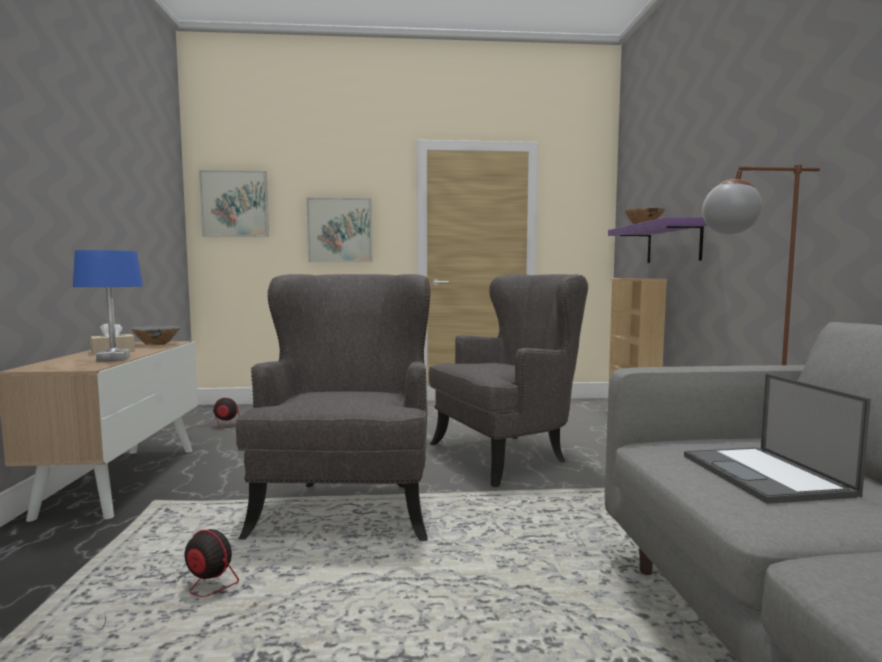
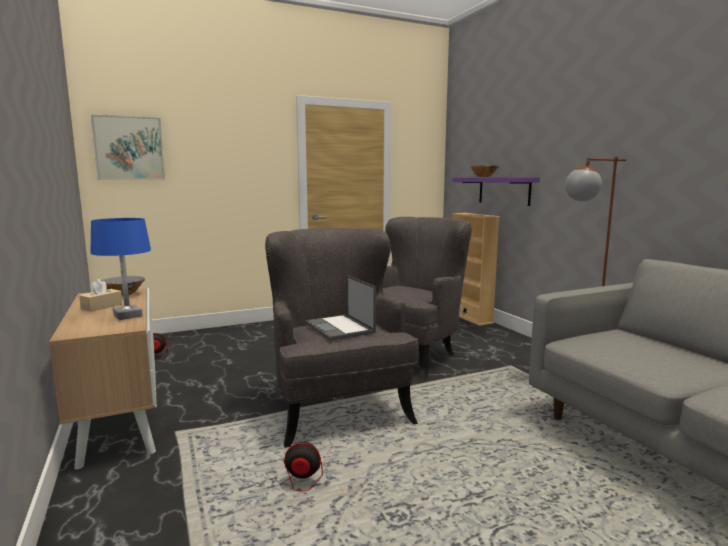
camera: 20 degrees left, 5 degrees up
picture [306,198,372,262] -> none
laptop [684,373,871,504] -> laptop moved to [305,275,376,341]

